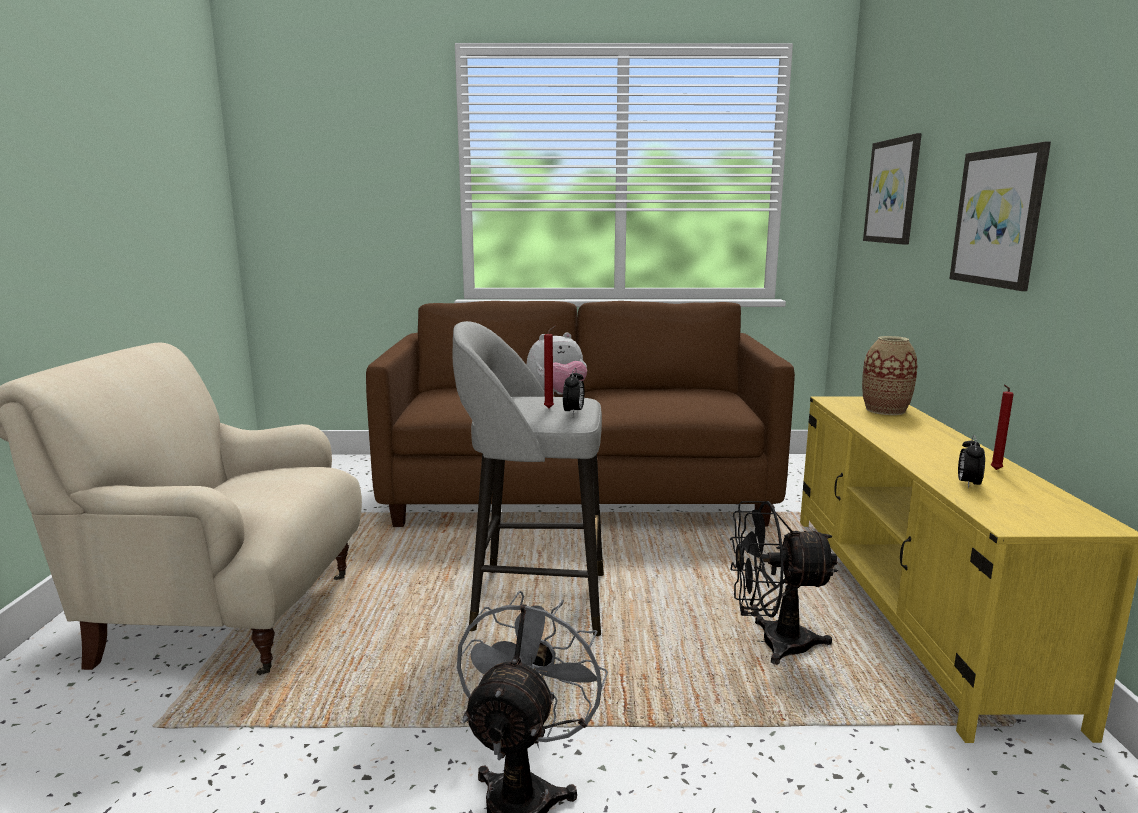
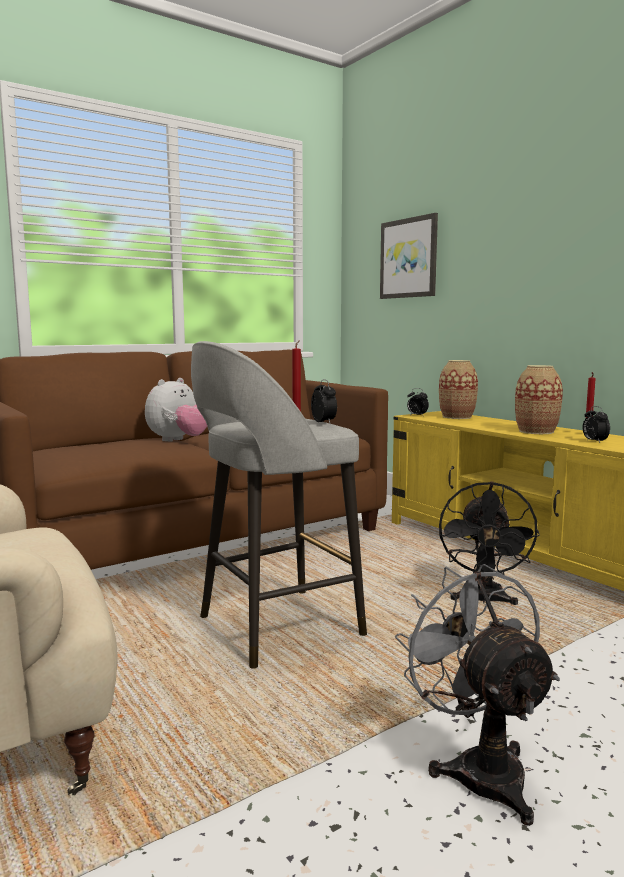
camera: 35 degrees left, 5 degrees down
black fan [730,501,838,665] -> black fan turned 45 degrees counterclockwise [439,482,540,605]
picture [949,142,1051,291] -> none
none -> alarm clock [407,388,429,415]
none -> vase [515,365,563,434]

